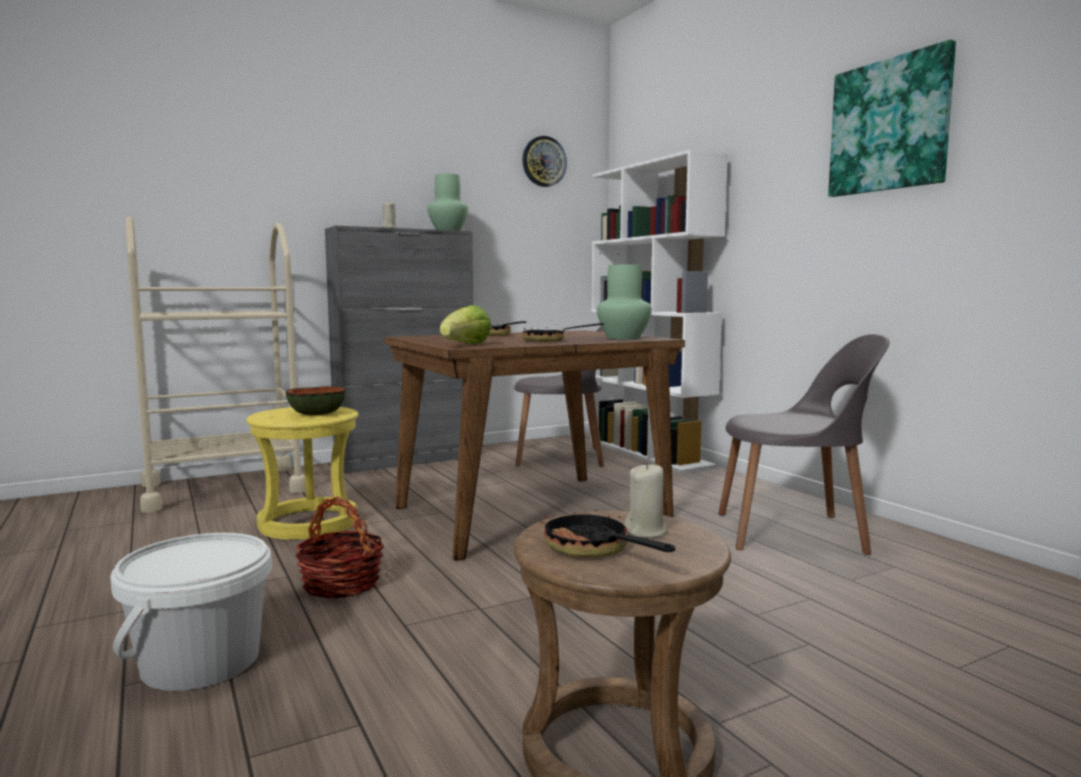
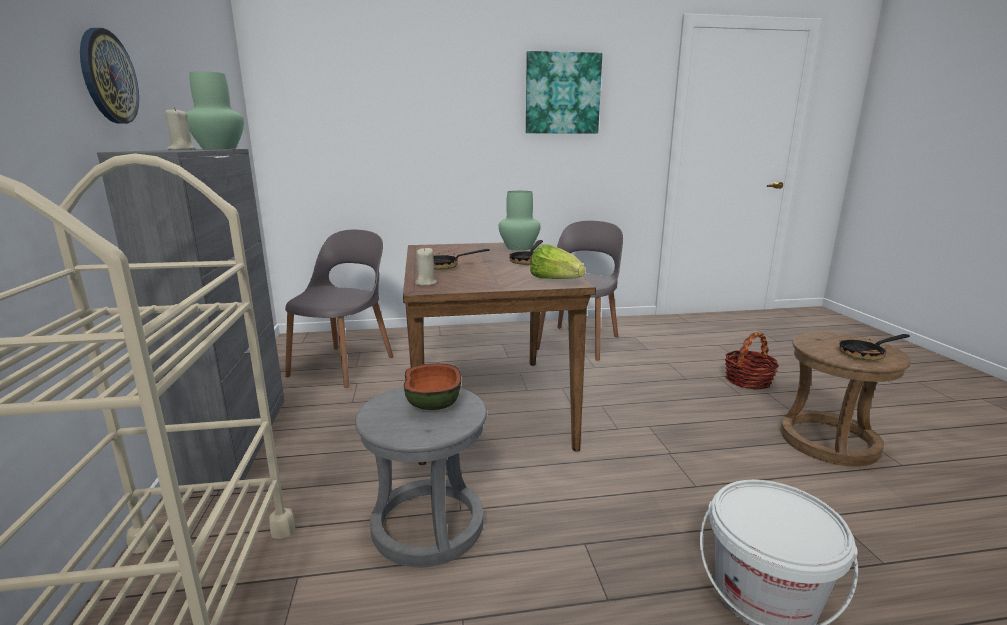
camera: 70 degrees left, 10 degrees up
yellow stool [246,407,359,540] -> grey stool [355,387,487,567]
basket [296,496,384,599] -> basket moved to [725,332,779,389]
wall clock [522,136,567,187] -> wall clock moved to [80,28,139,124]
white bookcase [590,149,728,473] -> none
beige candle [624,462,668,538] -> beige candle moved to [415,247,437,286]

